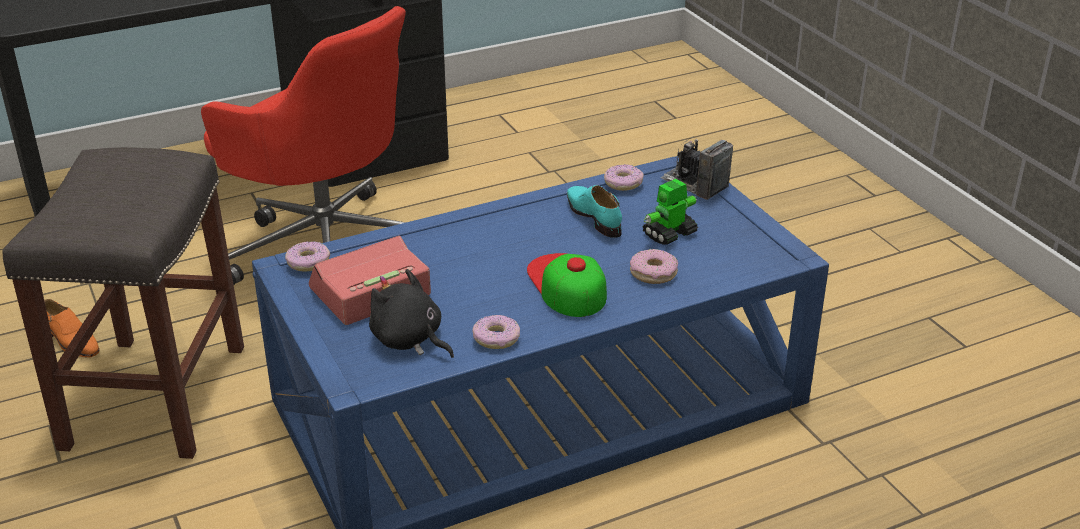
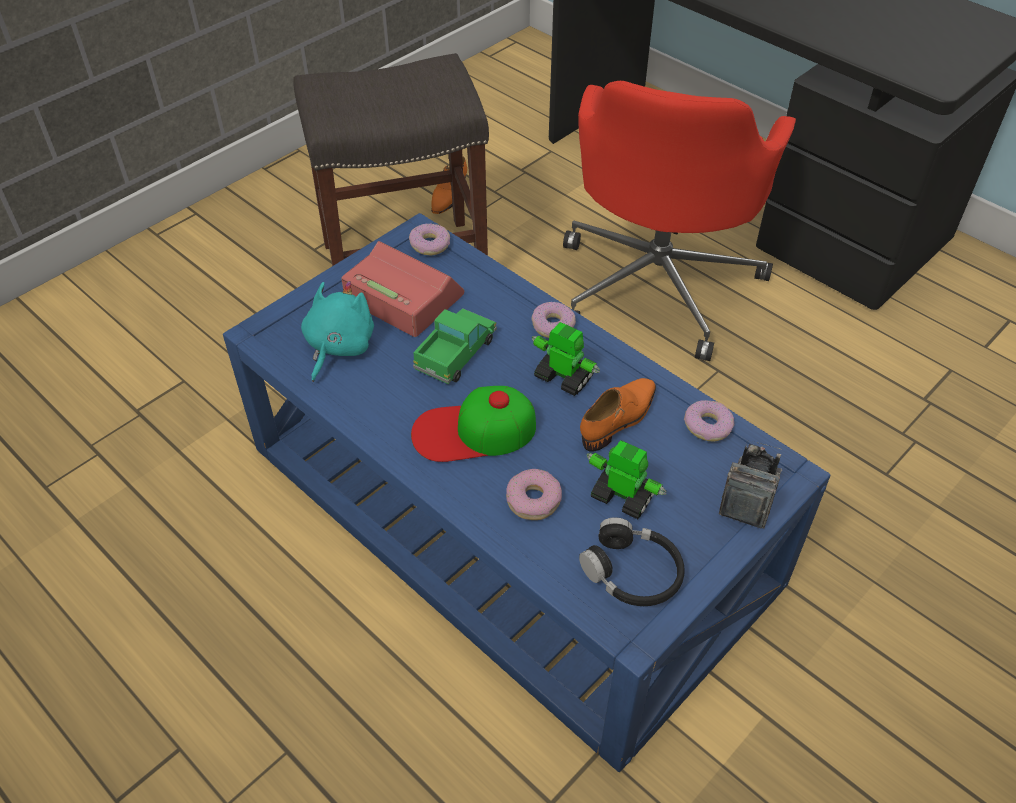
camera: 70 degrees right, 15 degrees up
black plush toy [369,269,454,358] -> turquoise plush toy [301,281,374,382]
donut [472,315,520,349] -> donut moved to [531,302,576,338]
cap [527,253,607,317] -> cap turned 150 degrees counterclockwise [411,386,536,462]
turquoise shoe [567,185,622,238] -> orange shoe [580,378,656,452]
none -> toy truck [413,308,497,384]
none -> toy robot [532,322,600,396]
none -> black headphones [579,517,685,606]

